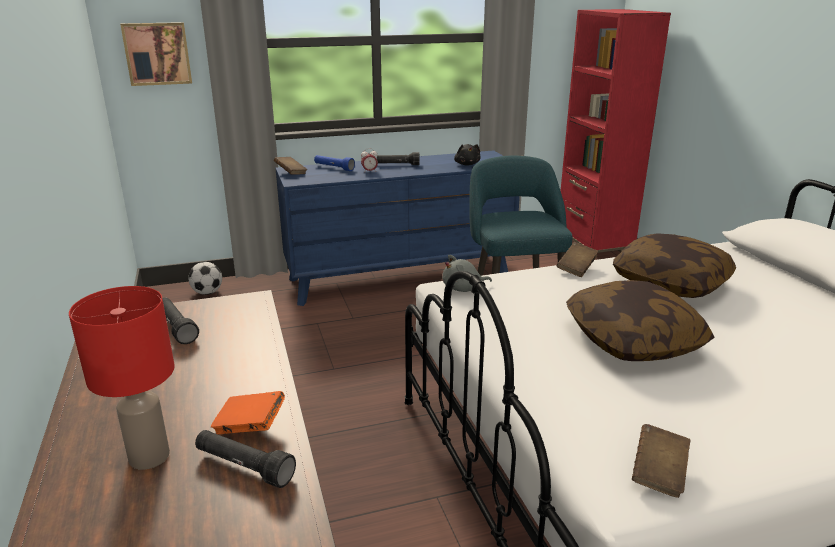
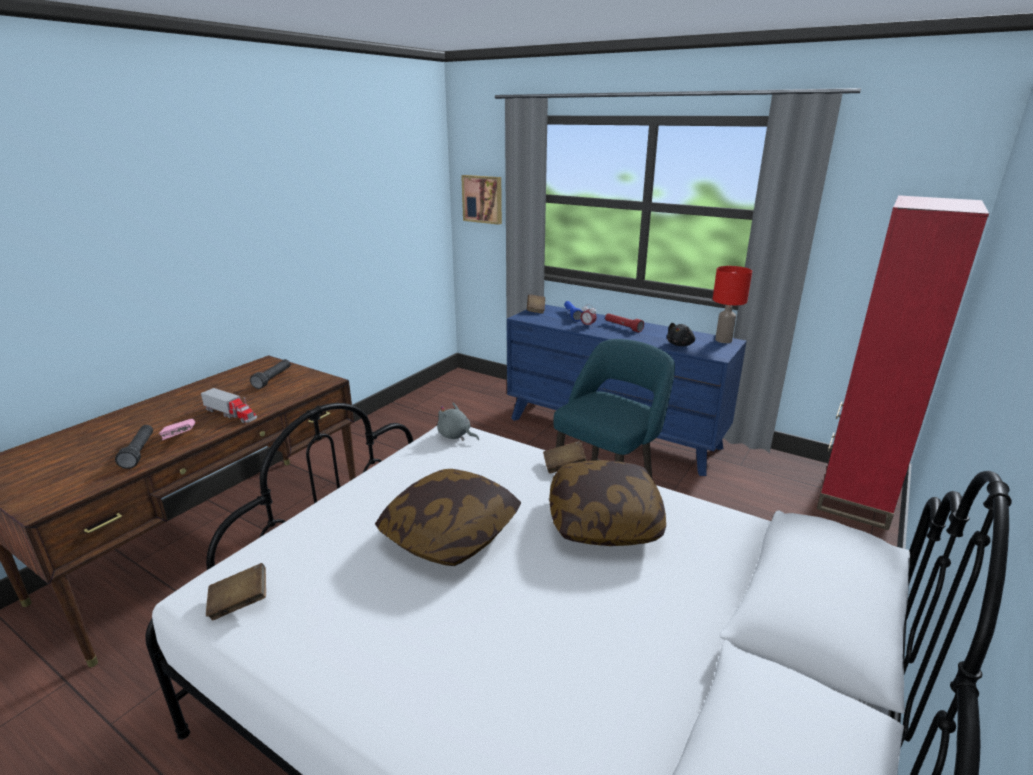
camera: 50 degrees right, 0 degrees up
red table lamp [69,286,175,470] -> red table lamp moved to [713,266,752,343]
football [188,262,222,295] -> none
orange book [211,391,285,434] -> pink book [159,419,195,440]
black flashlight [377,152,420,165] -> red flashlight [605,313,644,332]
none -> toy truck [201,388,257,423]

